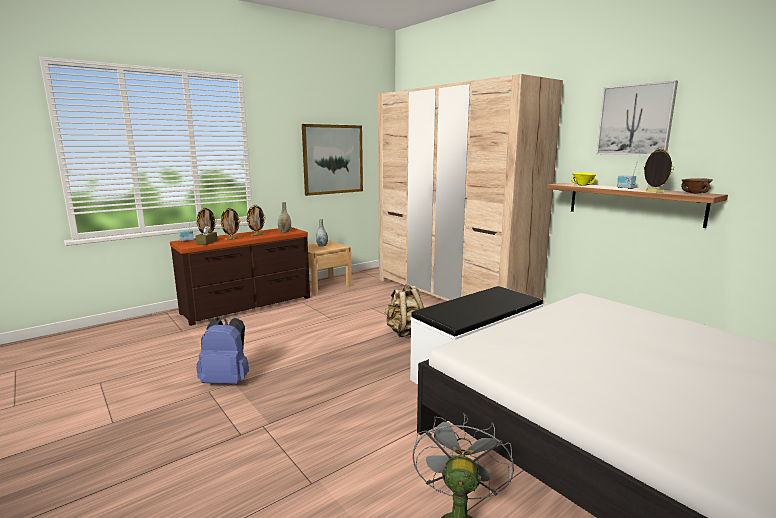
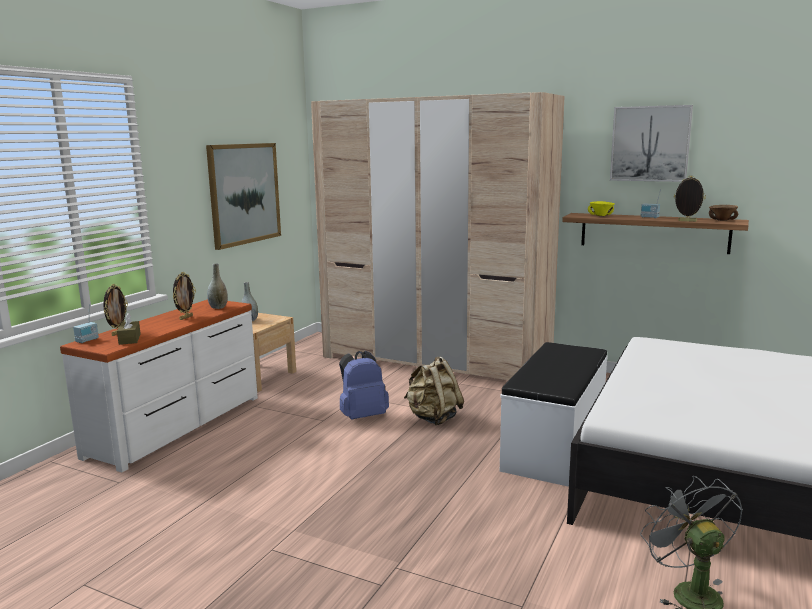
camera: 25 degrees left, 0 degrees up
brown dresser [170,227,310,326] -> white dresser [60,299,258,472]
blue backpack [197,317,249,384] -> blue backpack moved to [339,351,389,420]
picture frame [220,207,241,240] -> none

